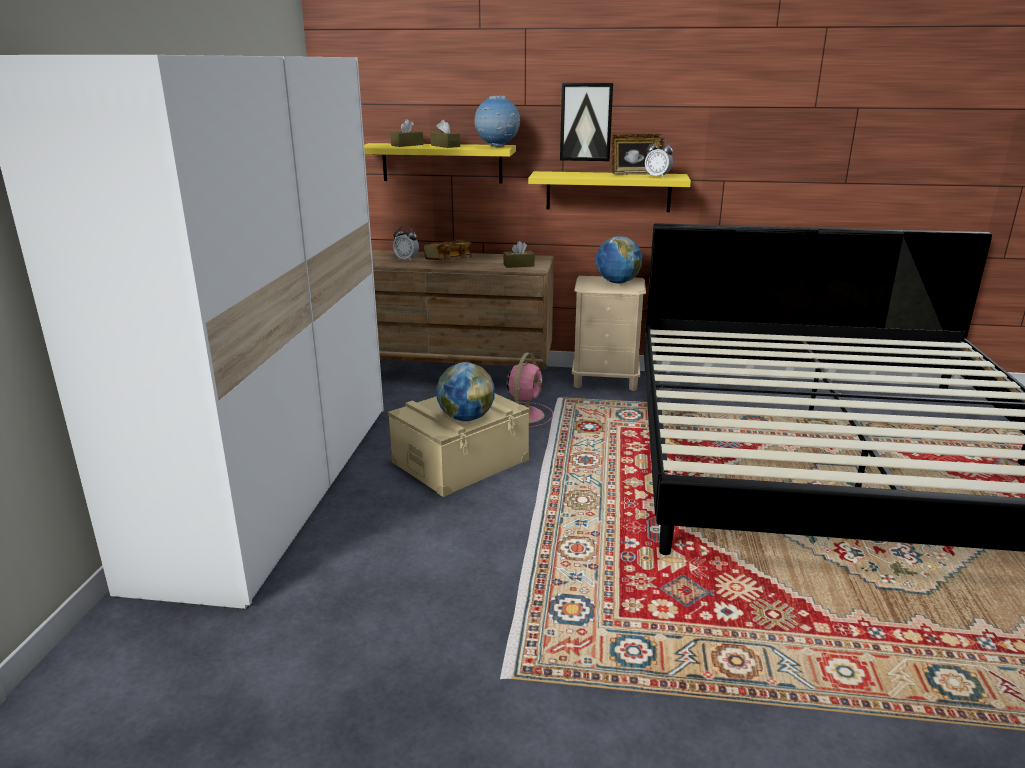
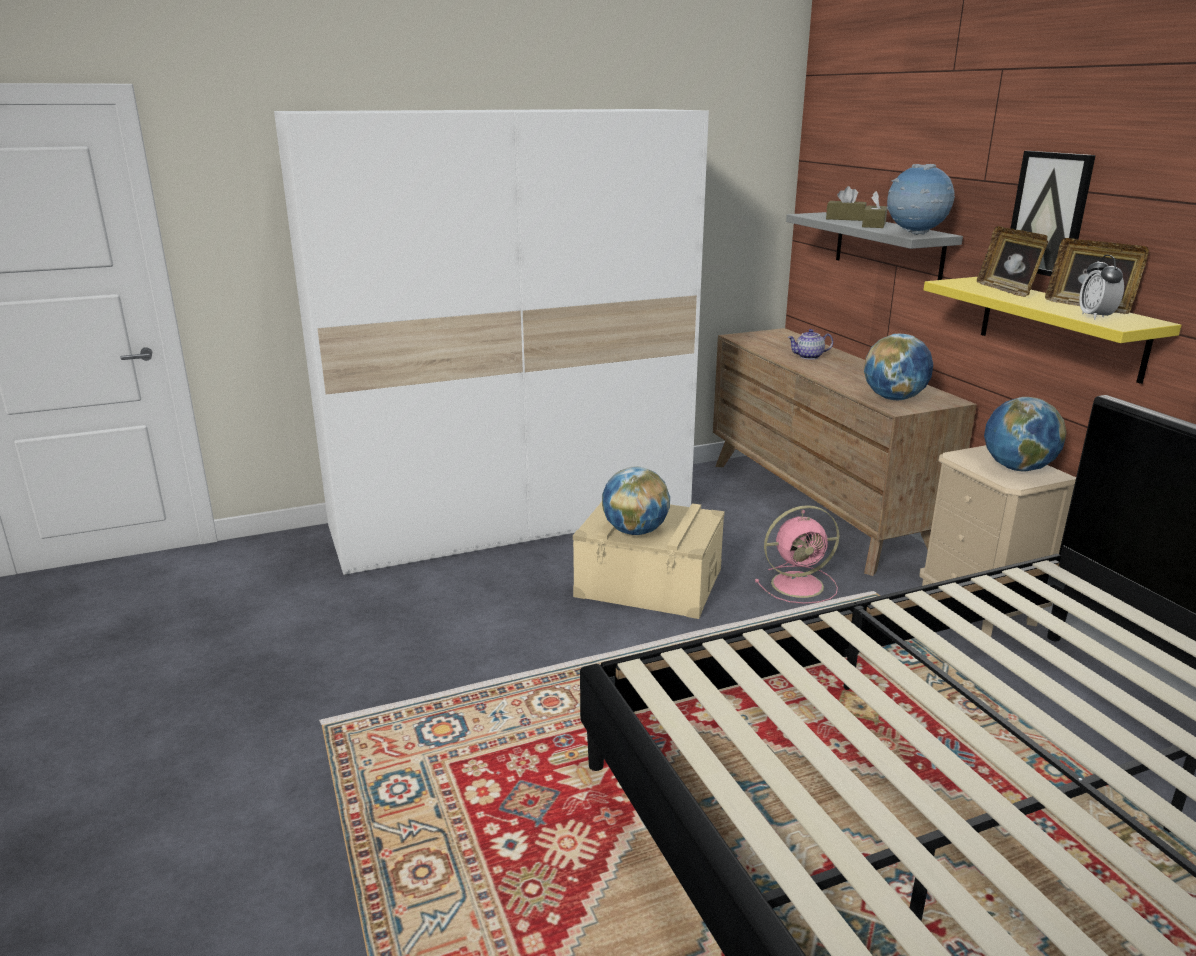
camera: 60 degrees right, 0 degrees up
yellow shelf [364,143,516,183] -> grey shelf [786,212,963,280]
alarm clock [393,226,419,261] -> teapot [787,329,833,360]
book [424,240,472,260] -> none
brown tissue box [503,241,535,268] -> globe [864,334,933,400]
none -> picture frame [977,226,1048,297]

